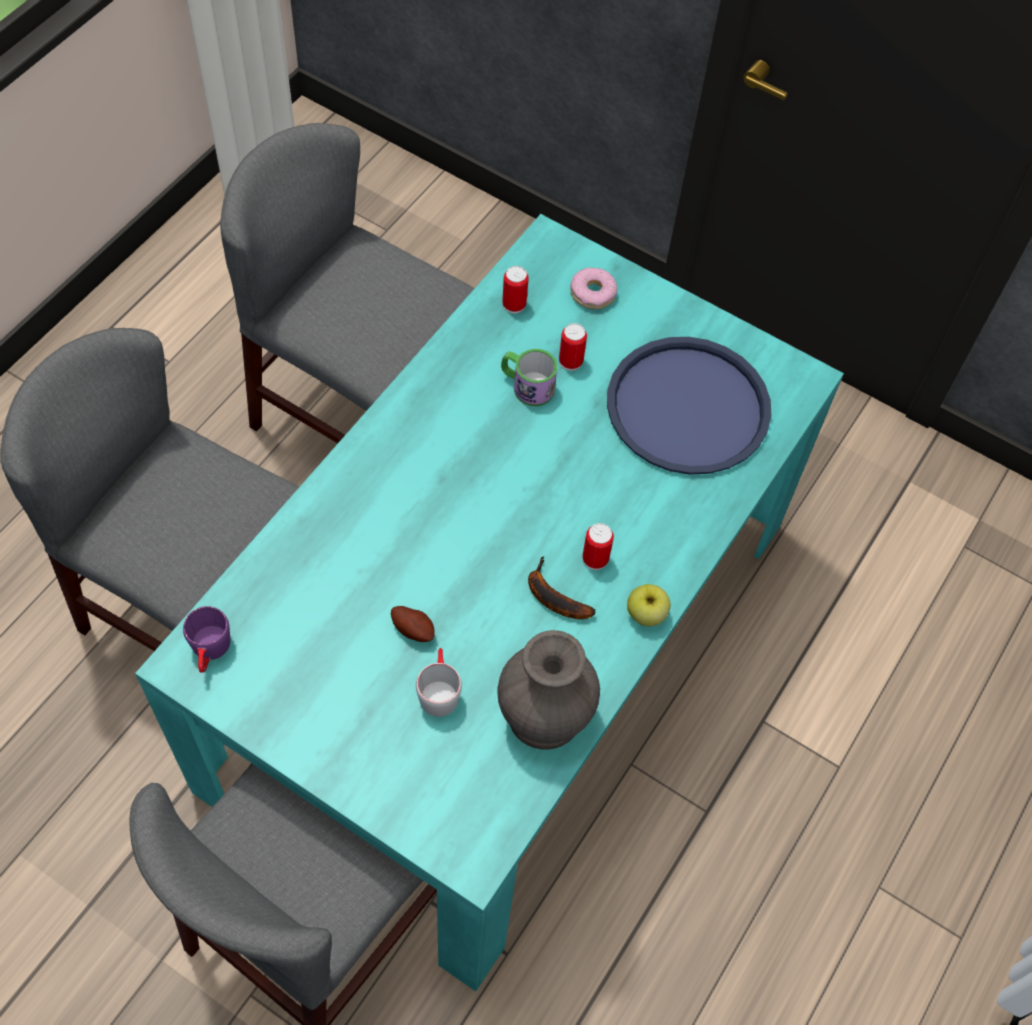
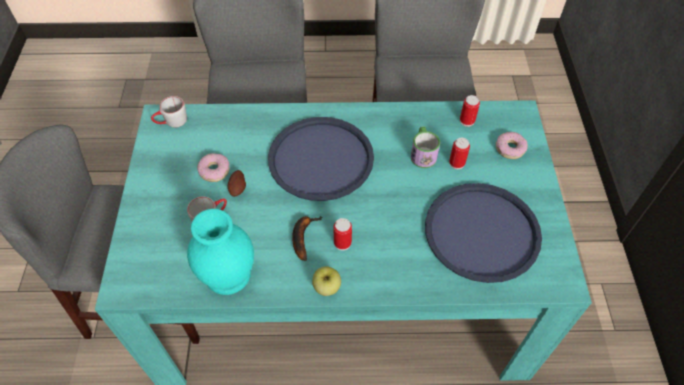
camera: 60 degrees right, 5 degrees down
purple mug [183,606,230,673] -> grey mug [151,96,187,128]
grey vase [497,630,600,749] -> turquoise vase [187,209,254,295]
none -> donut [197,153,230,182]
none -> blue tray [268,117,374,201]

